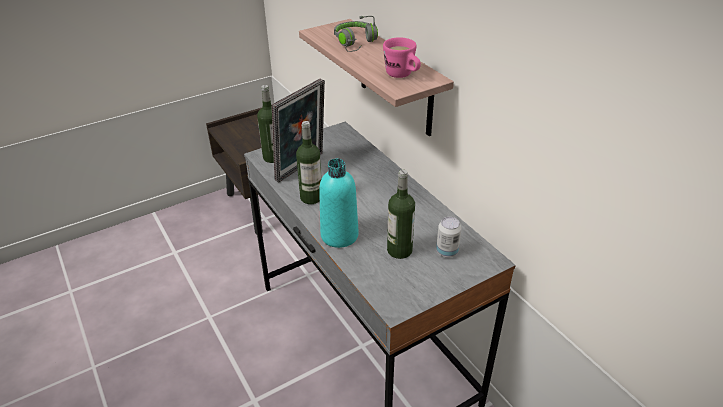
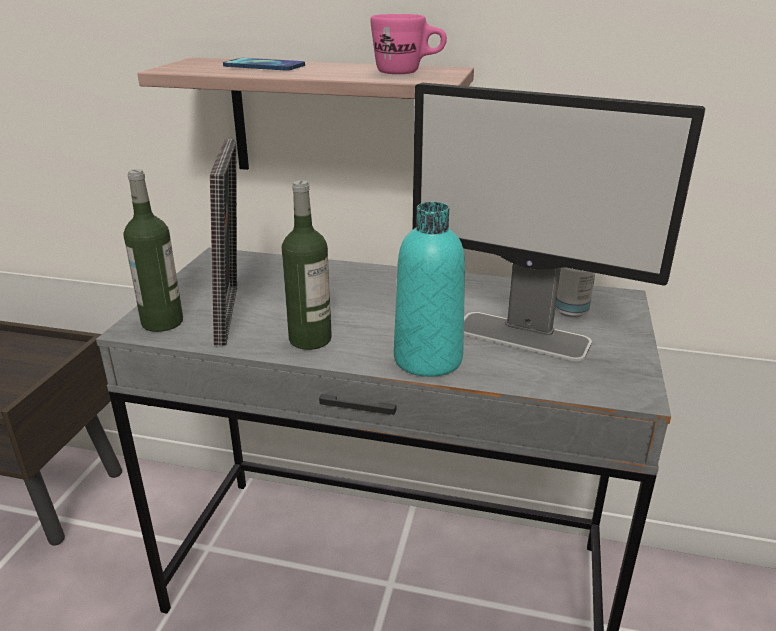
camera: 45 degrees left, 10 degrees down
grey headphones [334,16,378,52] -> phone [223,58,305,70]
bottle [387,169,415,259] -> monitor [412,83,705,361]

